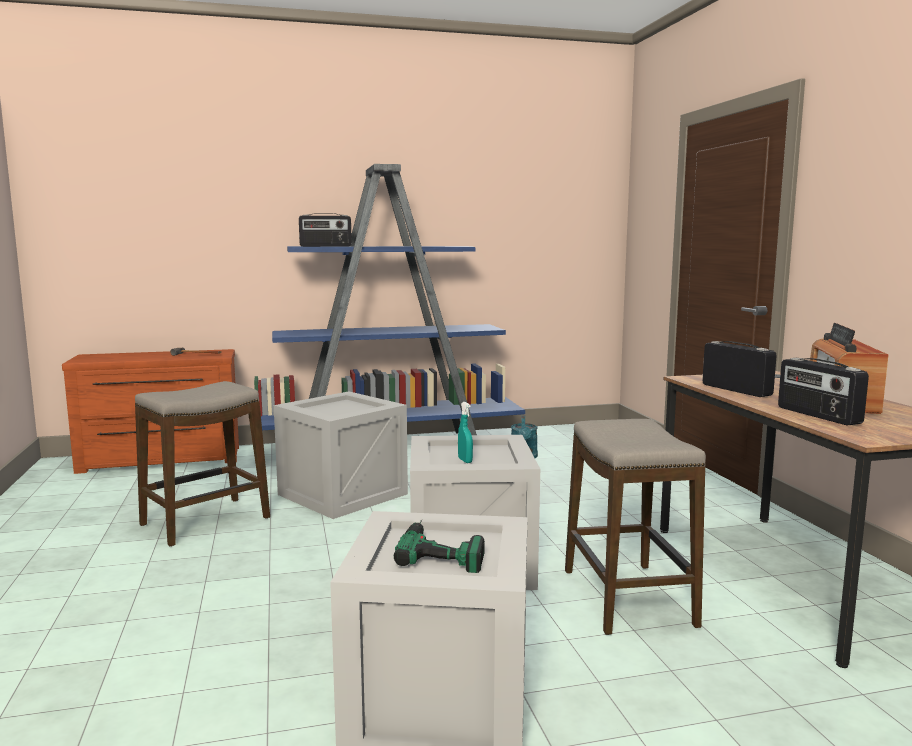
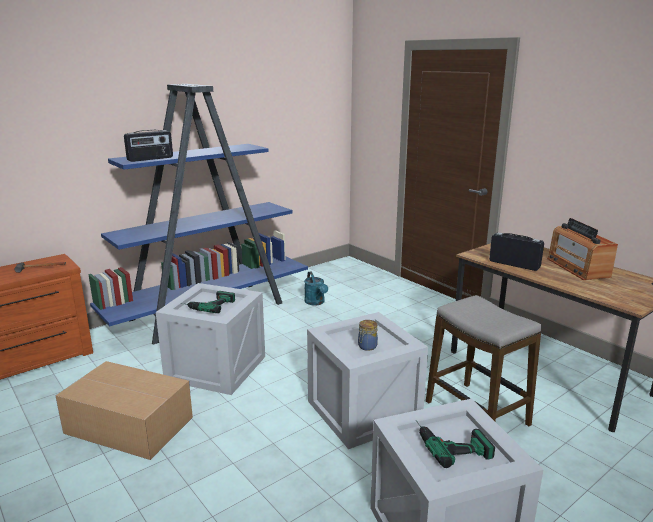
camera: 25 degrees left, 10 degrees up
stool [135,381,270,547] -> cardboard box [55,361,193,460]
turquoise spray bottle [458,402,473,463] -> jar [358,320,378,351]
radio [778,358,869,425] -> none
none -> power drill [180,291,235,313]

